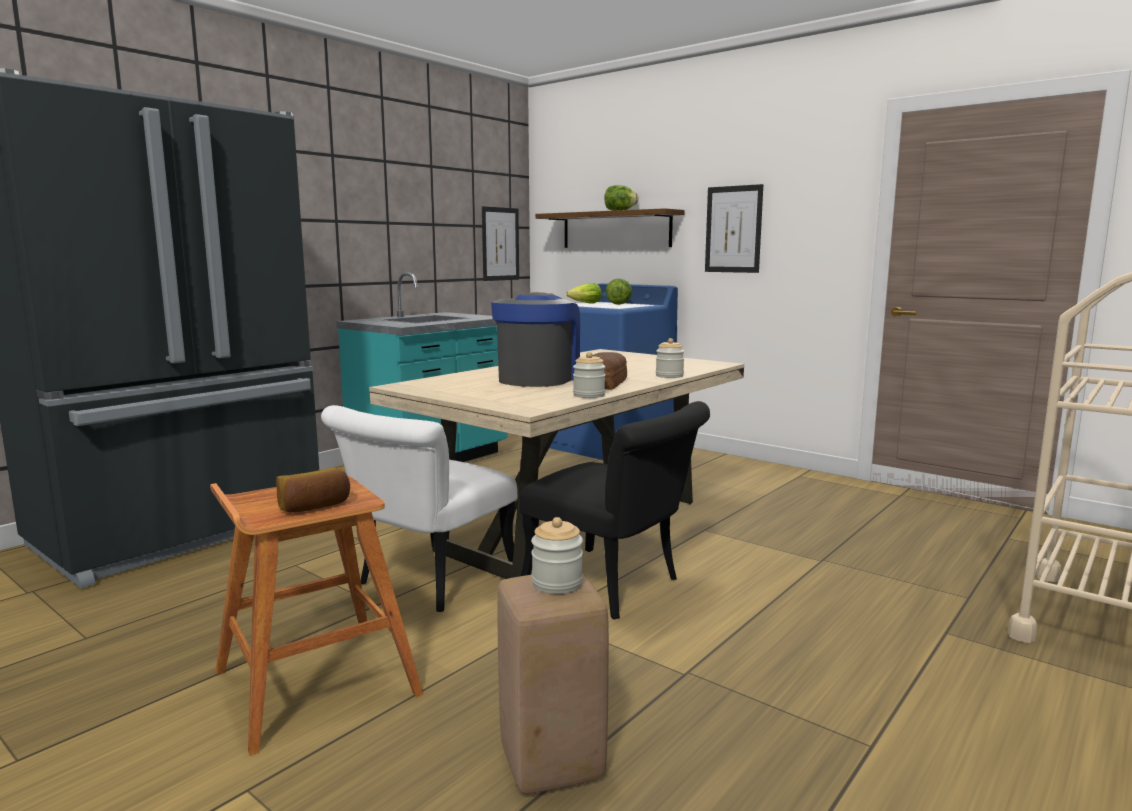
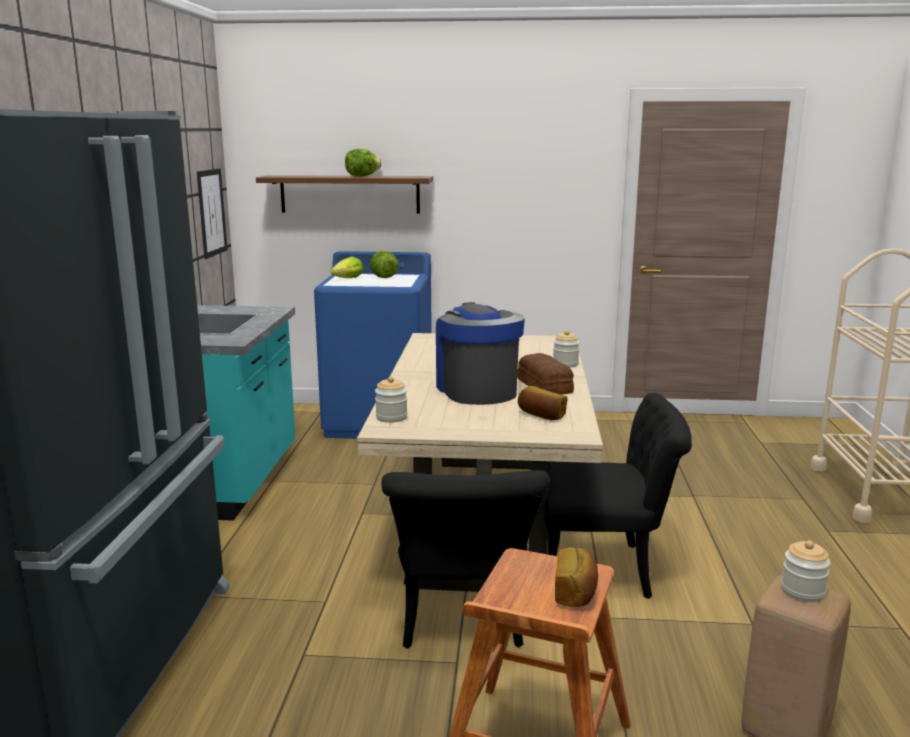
camera: 35 degrees left, 5 degrees up
white chair [321,405,517,612] -> black chair [382,470,549,649]
jar [573,352,606,398] -> jar moved to [375,376,408,423]
picture [705,184,763,273] -> none
none -> bread [518,386,568,420]

